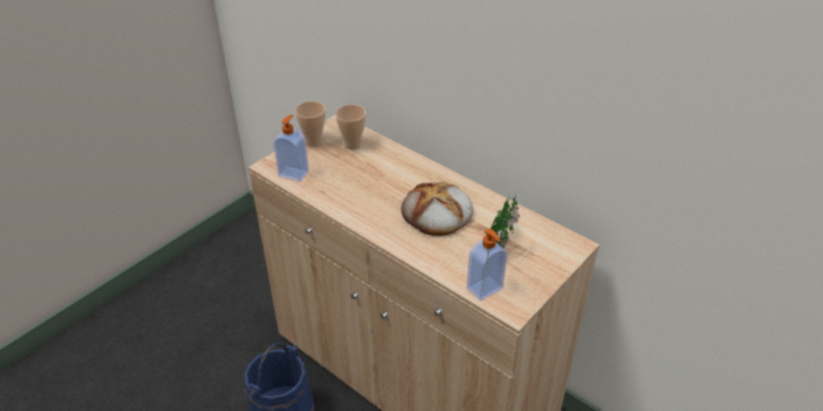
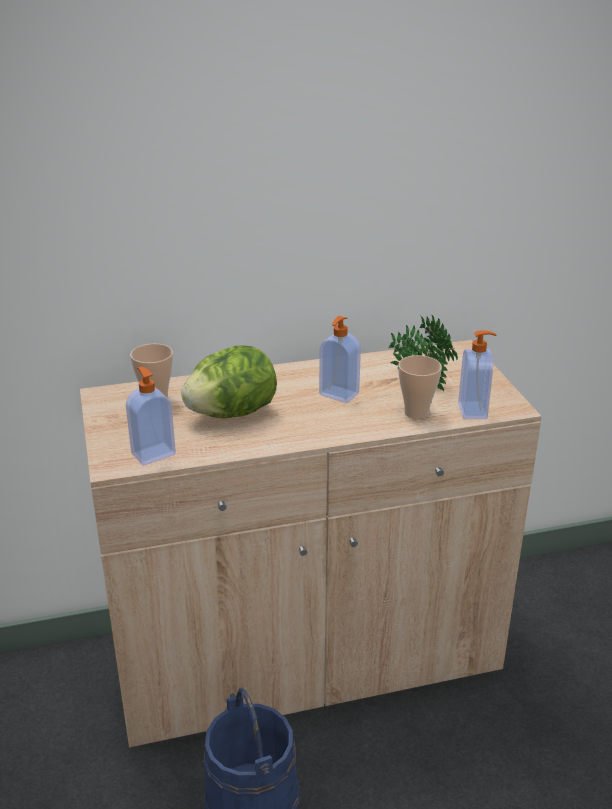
camera: 55 degrees left, 10 degrees down
cup [295,101,326,146] -> cup moved to [398,355,442,419]
bread [401,182,473,236] -> soap dispenser [319,316,361,403]
none -> lettuce [181,345,277,418]

